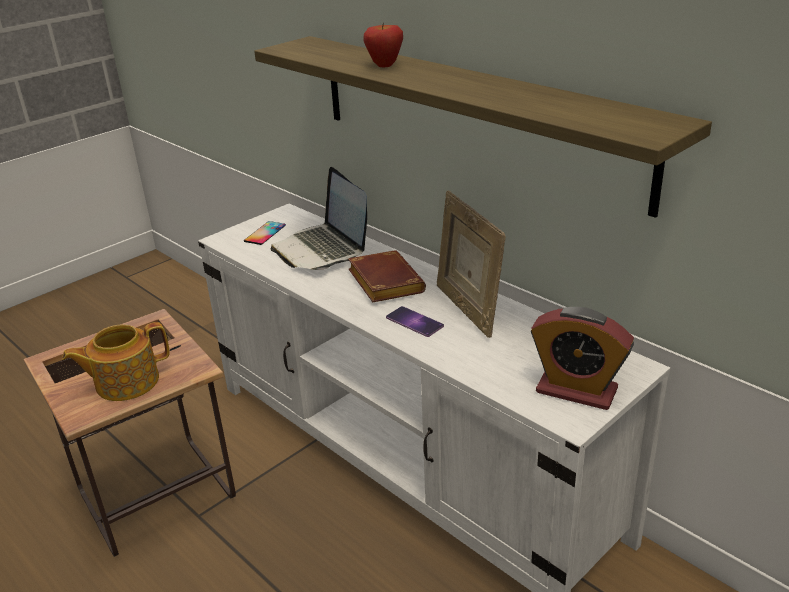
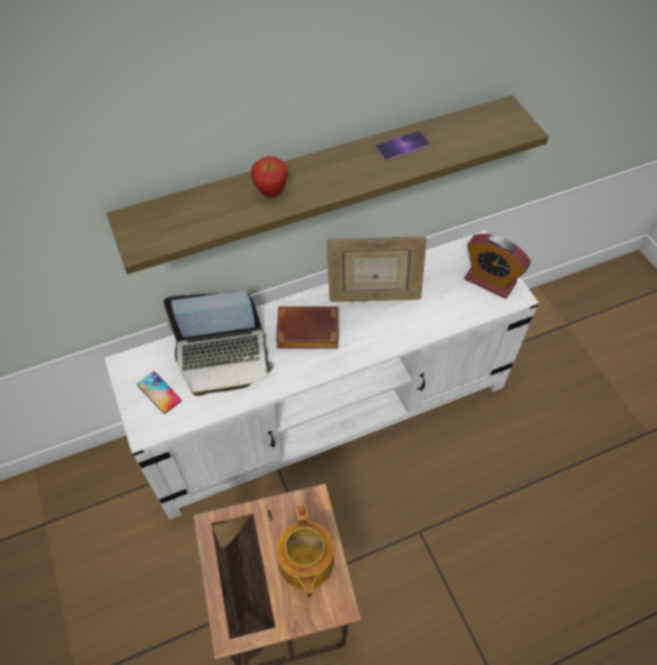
camera: 70 degrees left, 25 degrees up
phone [386,306,444,337] -> phone moved to [376,131,430,161]
alarm clock [531,307,634,410] -> alarm clock turned 75 degrees clockwise [464,234,531,299]

